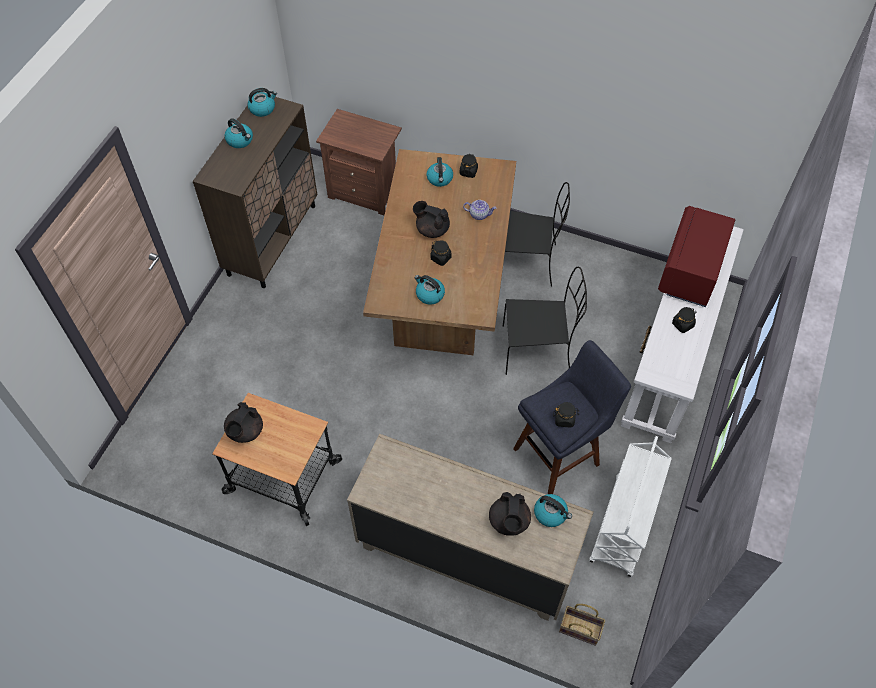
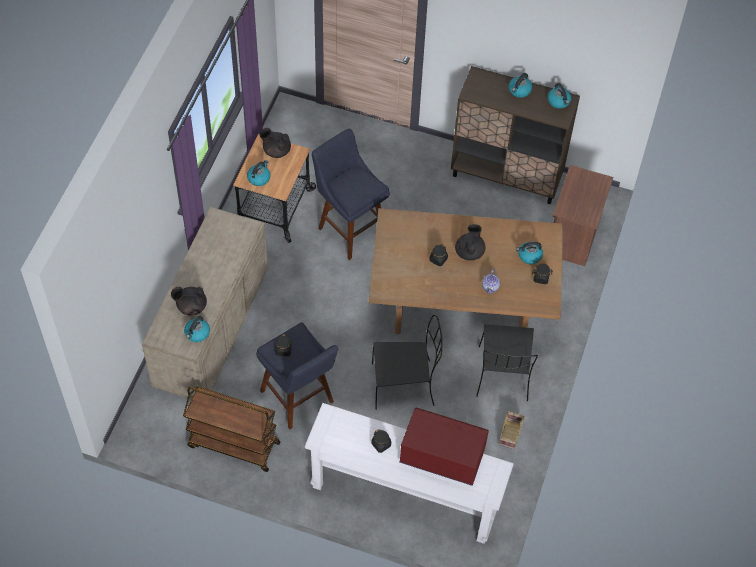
camera: 85 degrees right, 0 degrees up
kettle [415,275,445,305] -> kettle moved to [247,160,270,186]
black chair [503,267,587,375] -> black chair turned 90 degrees counterclockwise [372,315,442,410]
basket [559,604,605,646] -> basket moved to [499,411,524,449]
white cart [589,436,672,577] -> brown cart [183,386,280,472]
none -> blue stool [312,129,390,260]

